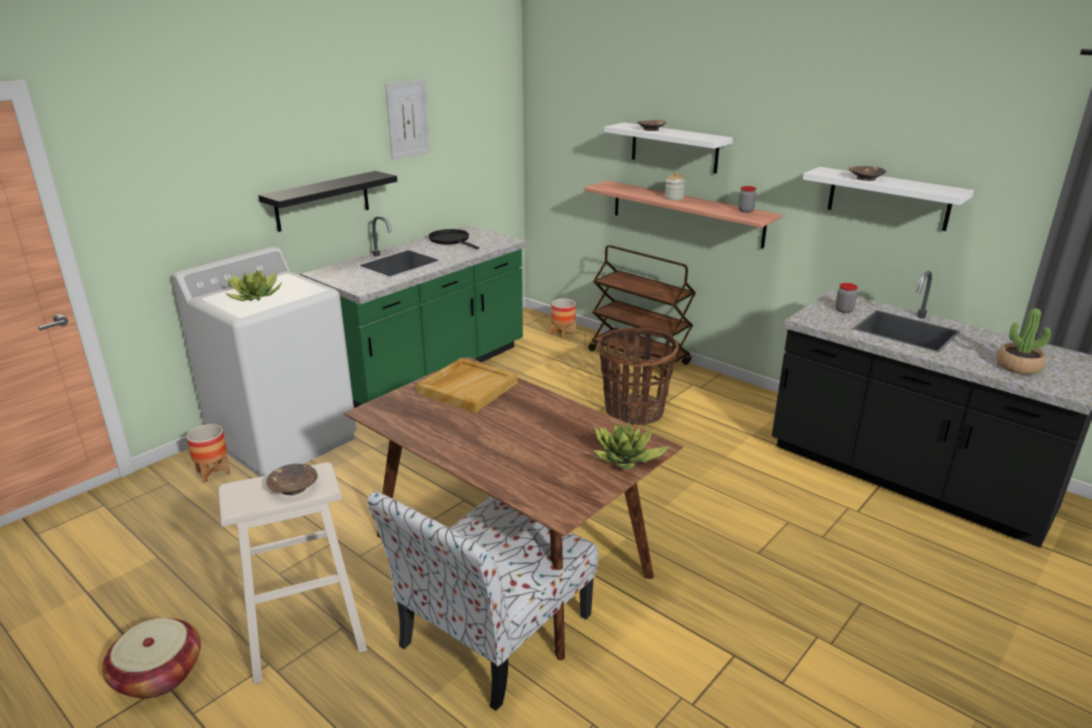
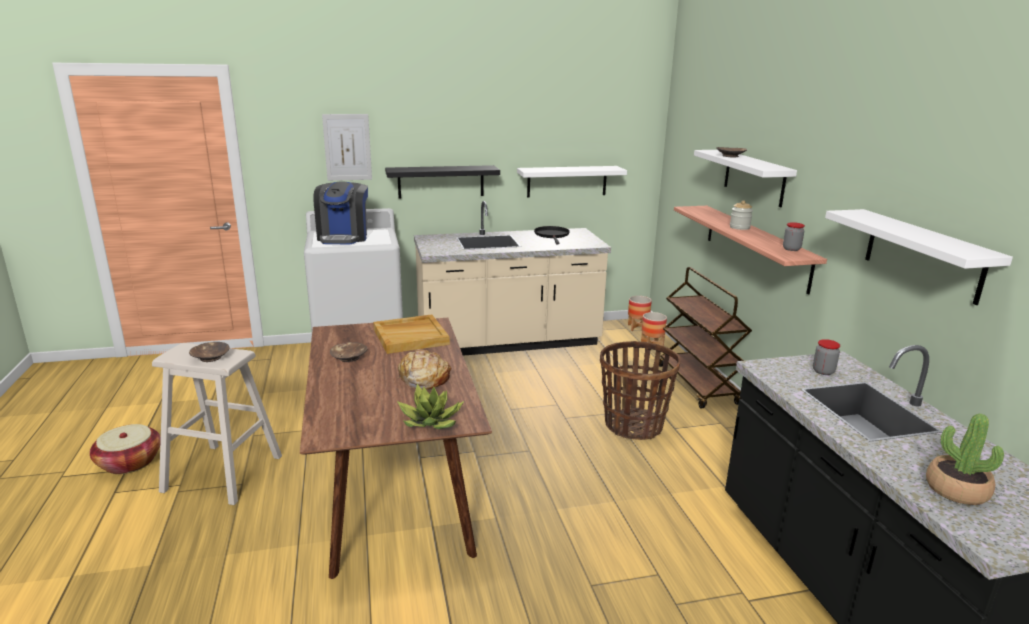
camera: 35 degrees right, 5 degrees down
planter [186,424,230,483] -> planter moved to [628,296,652,331]
potted plant [225,270,282,301] -> coffee machine [313,181,368,244]
green counter [301,216,527,408] -> beige counter [414,201,611,356]
chair [367,491,598,711] -> none
picture [385,79,430,160] -> picture moved to [322,114,372,181]
brown bowl [849,166,886,181] -> brown bowl moved to [330,342,367,362]
none -> bread [398,349,451,389]
none -> white shelf [517,166,627,198]

